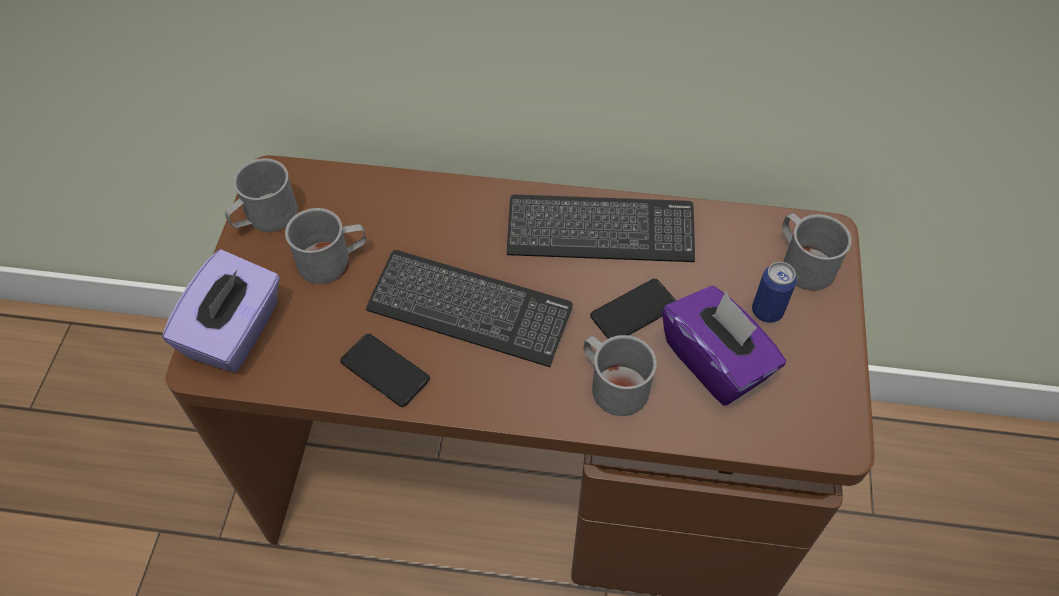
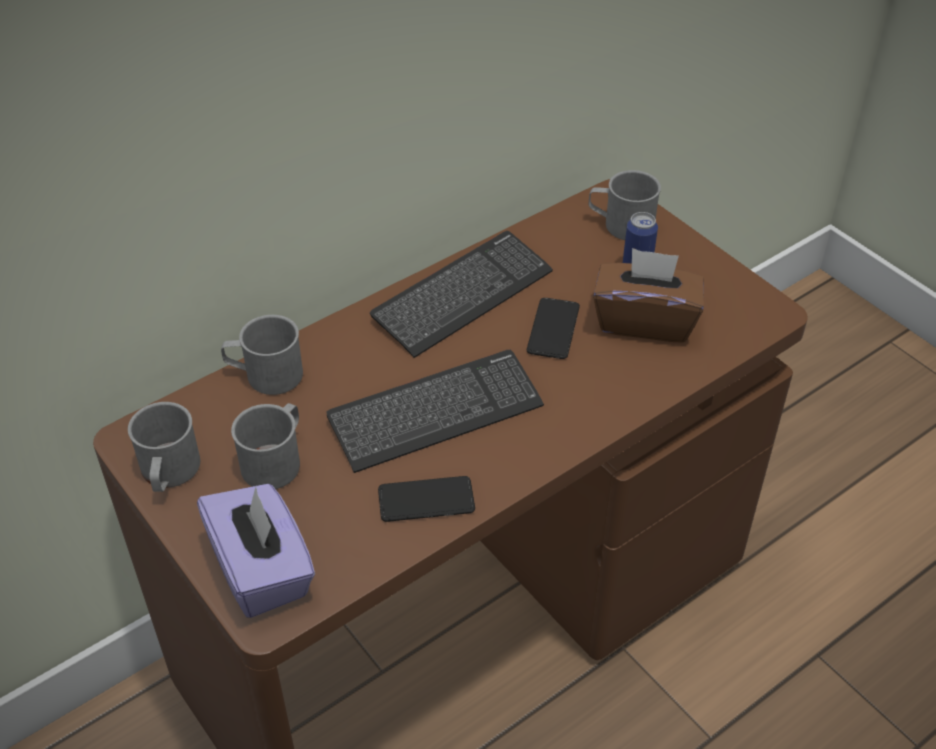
camera: 45 degrees left, 10 degrees down
grey mug [584,335,657,416] -> grey mug moved to [221,315,303,395]
purple tissue box [662,286,786,405] -> brown tissue box [593,248,704,343]

